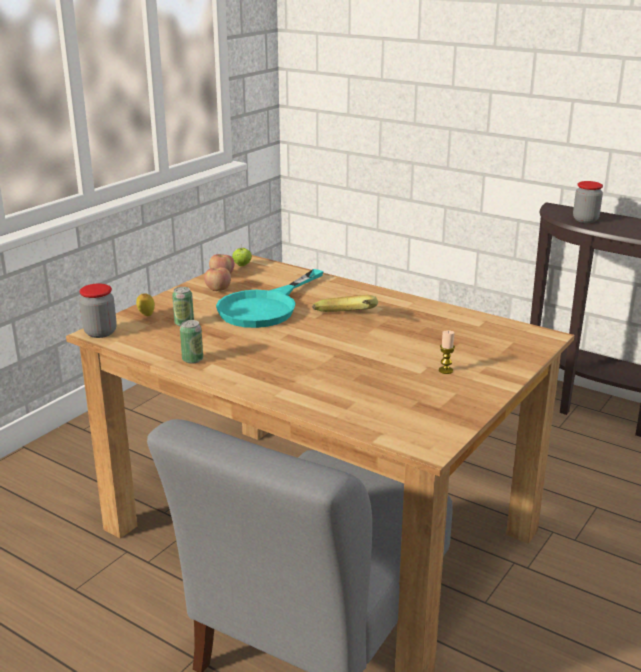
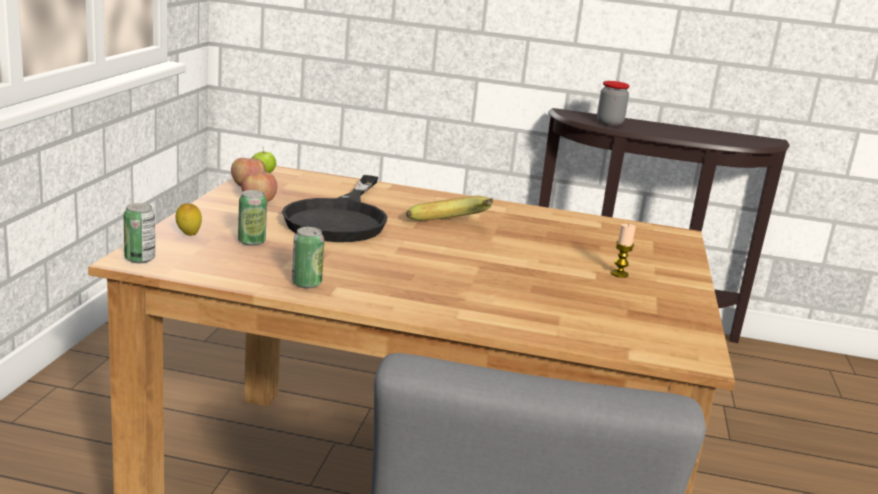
camera: 25 degrees left, 5 degrees down
jar [79,283,117,338] -> can [124,203,155,263]
turquoise frying pan [216,269,324,328] -> black frying pan [282,175,388,242]

